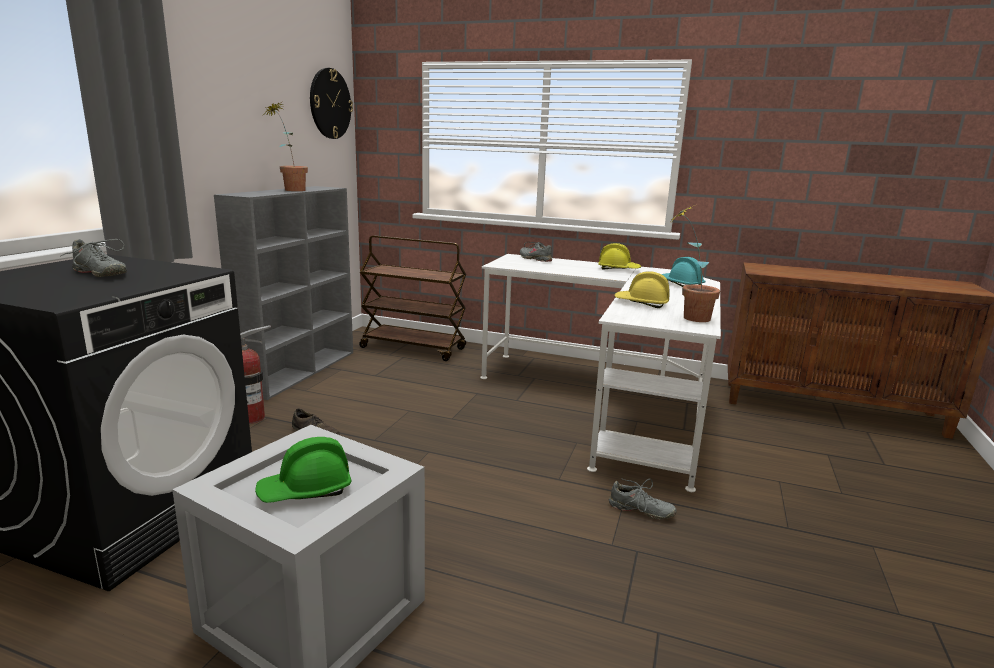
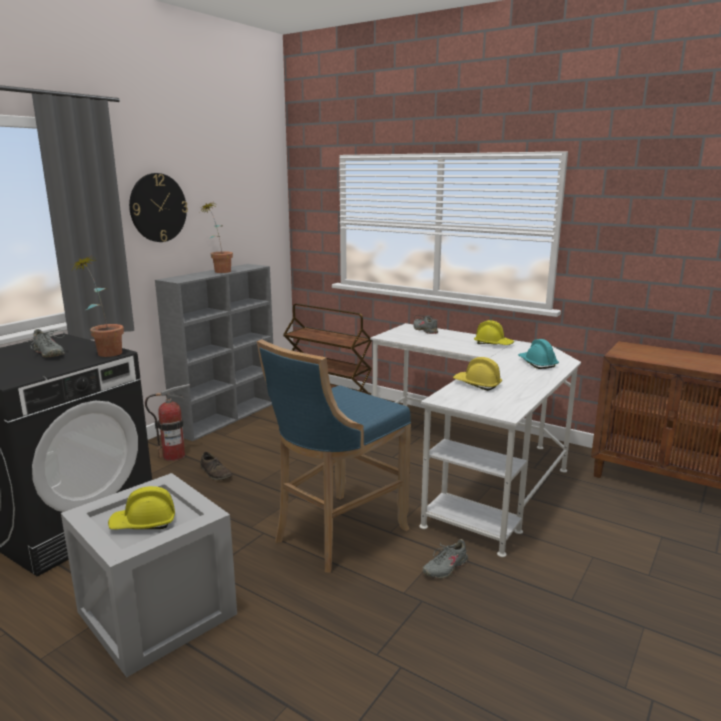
camera: 15 degrees right, 0 degrees up
green hard hat [255,437,351,503] -> yellow hard hat [108,486,175,529]
wall clock [310,68,353,139] -> wall clock moved to [129,173,188,242]
grey shoe [609,478,677,519] -> grey shoe turned 105 degrees clockwise [422,539,469,578]
potted plant [671,207,720,322] -> potted plant moved to [70,256,124,357]
none -> blue stool [257,339,411,573]

